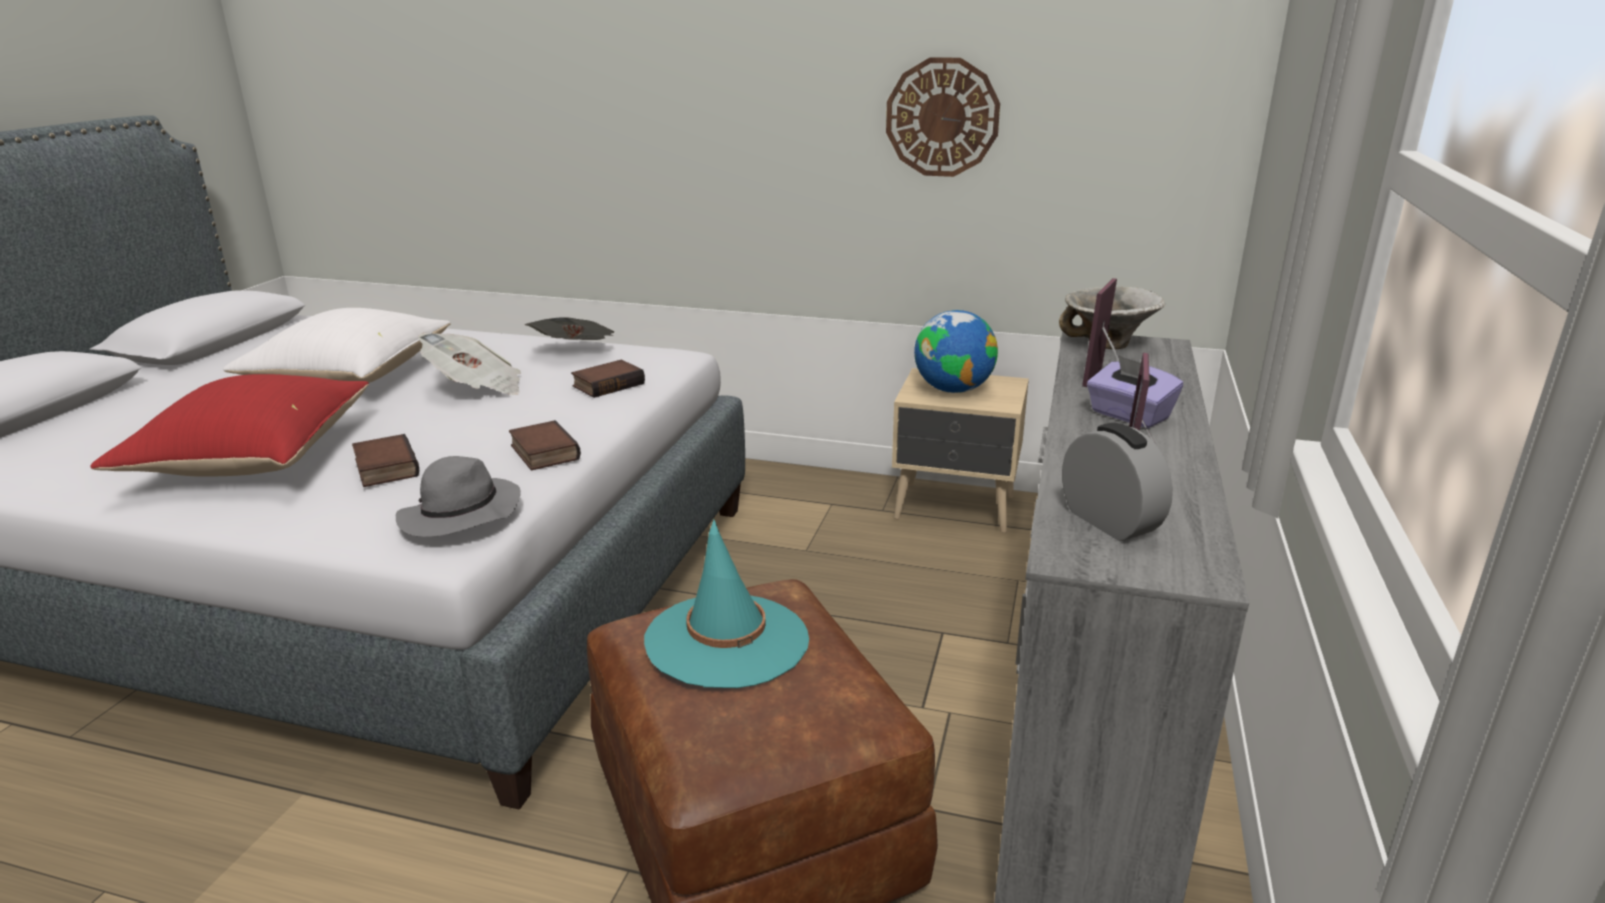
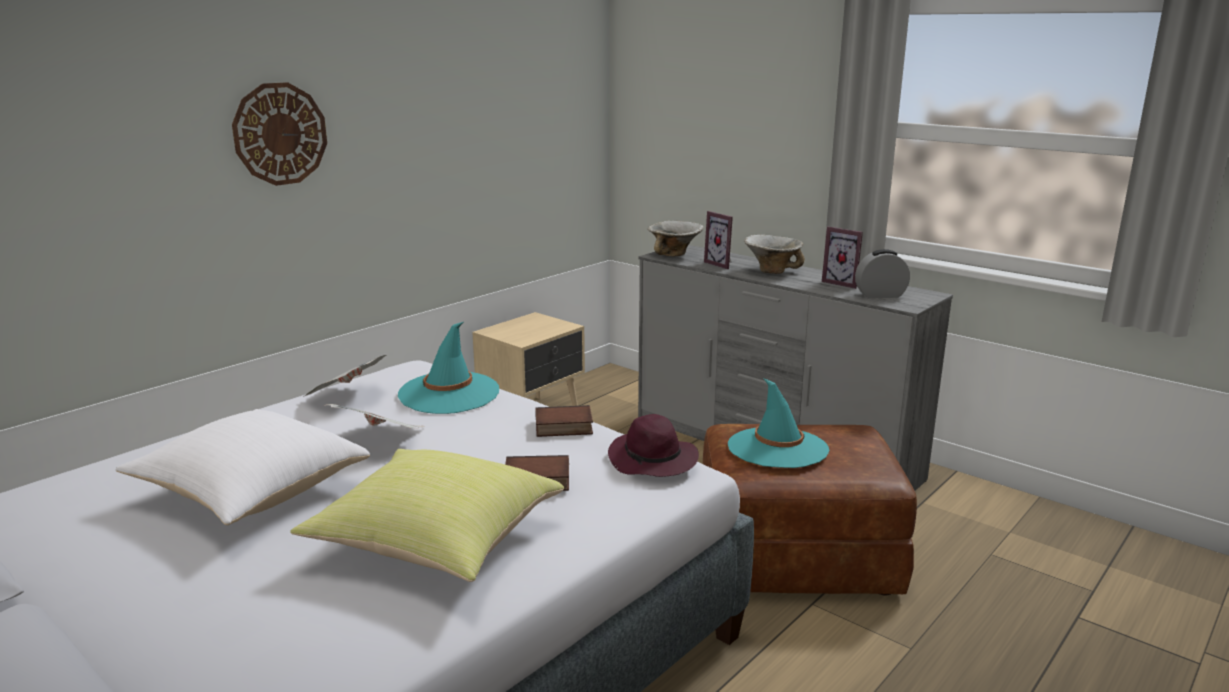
camera: 65 degrees left, 5 degrees down
red pillow [91,374,369,477] -> yellow pillow [290,449,564,582]
grey hat [396,456,521,537] -> purple hat [608,414,699,477]
book [571,360,645,398] -> turquoise hat [398,322,499,414]
wall clock [886,57,1000,177] -> wall clock moved to [232,82,327,186]
globe [914,310,998,393] -> none
purple tissue box [1087,355,1183,428] -> bowl [744,235,805,274]

